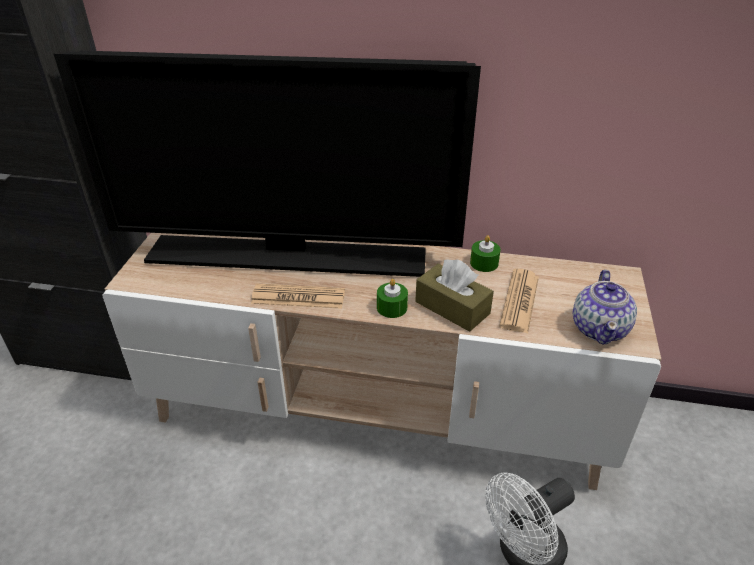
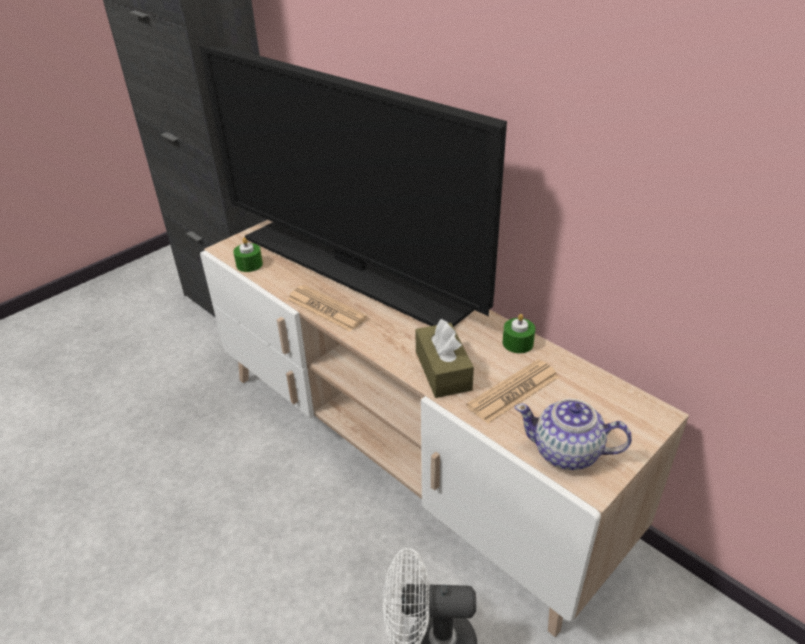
camera: 35 degrees right, 0 degrees up
green candle [377,279,408,318] -> green candle moved to [233,237,263,272]
teapot [572,270,637,345] -> teapot turned 60 degrees clockwise [515,399,632,470]

